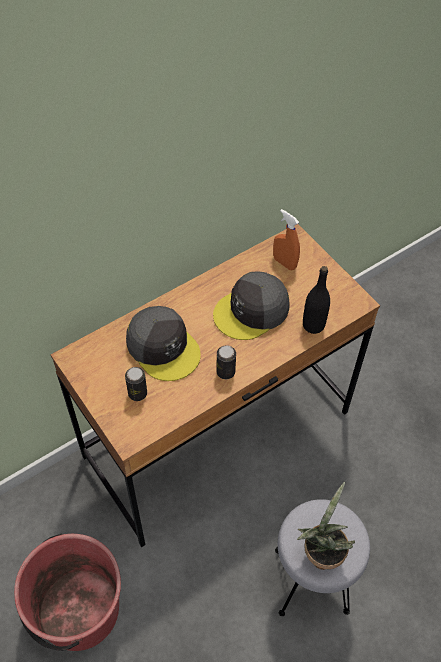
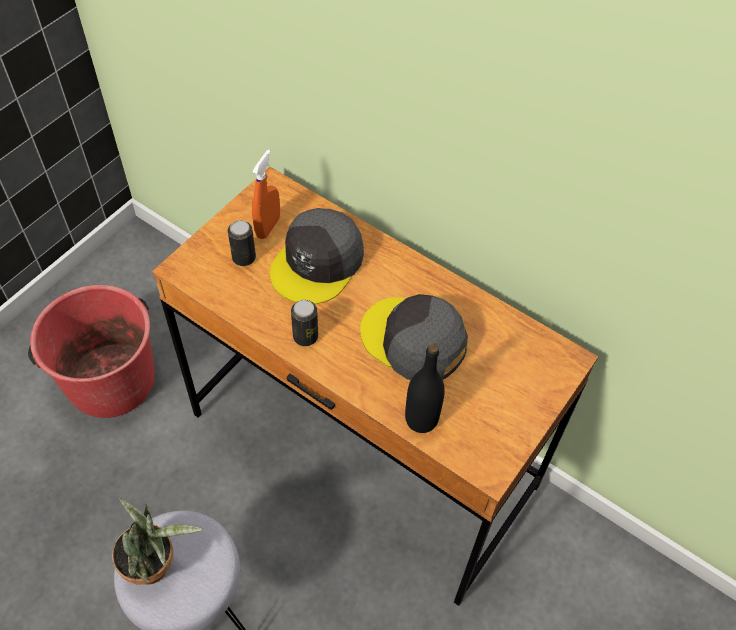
camera: 70 degrees right, 0 degrees up
orange spray bottle [273,209,300,270] -> orange spray bottle moved to [252,149,280,239]

